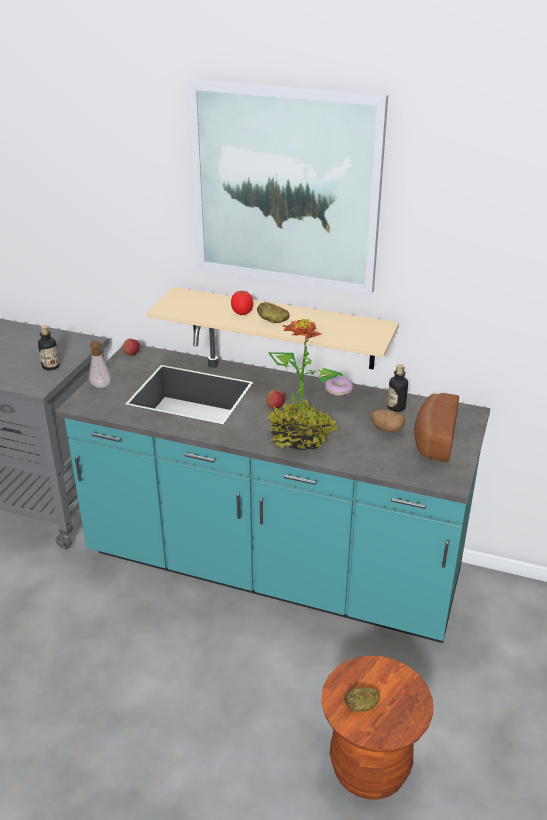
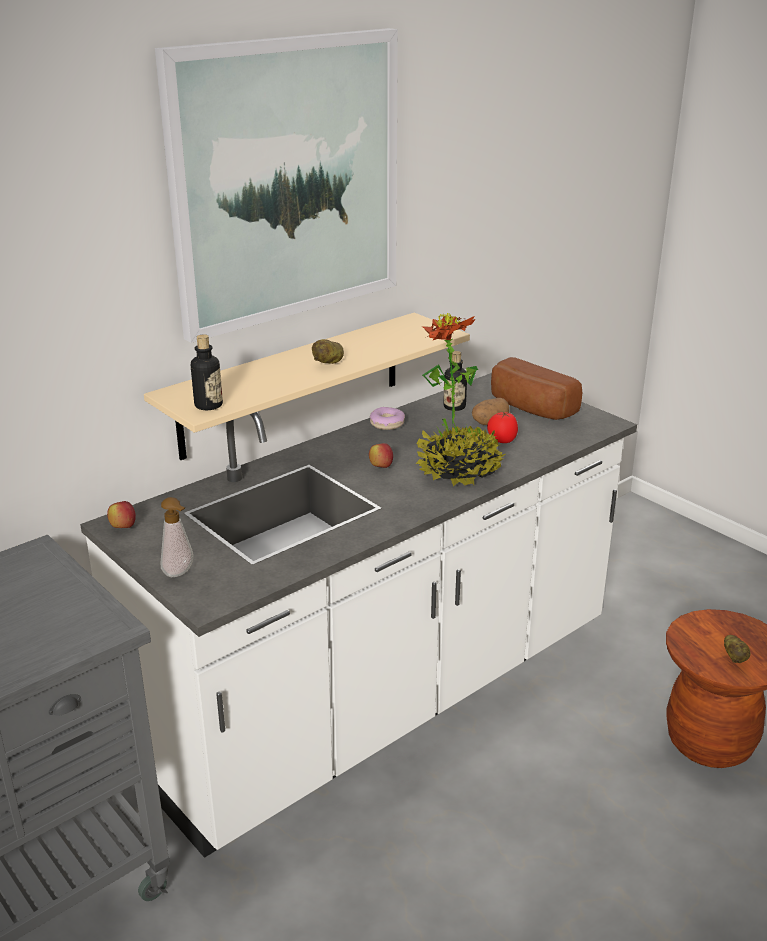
camera: 60 degrees left, 5 degrees down
bottle [38,325,59,370] -> bottle moved to [191,334,223,410]
turquoise counter [56,326,490,643] -> white counter [80,373,637,858]
tomato [231,291,253,315] -> tomato moved to [487,412,518,443]

